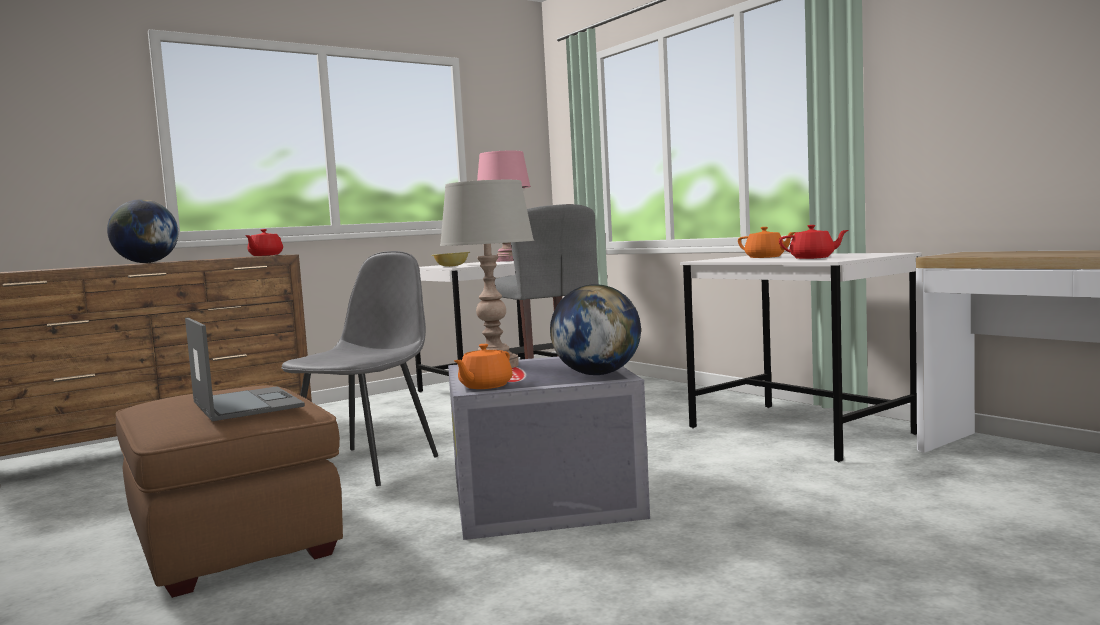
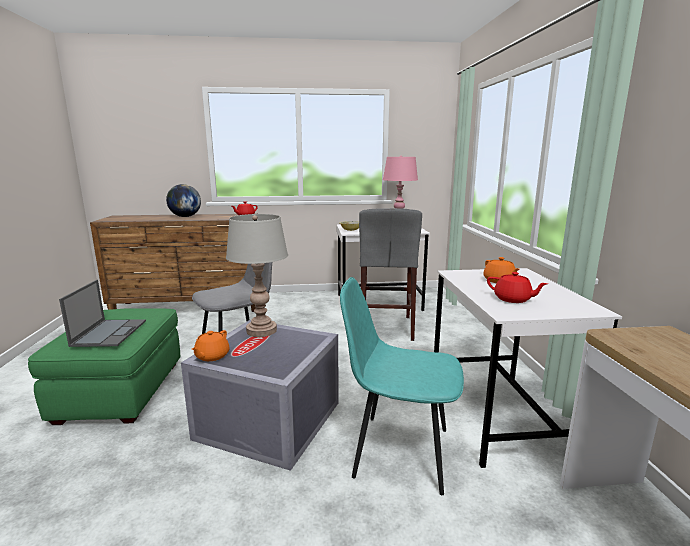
camera: 30 degrees right, 10 degrees up
brown ottoman [116,385,343,598] -> green ottoman [28,308,180,425]
orange teapot [454,344,513,389] -> orange teapot turned 45 degrees counterclockwise [191,330,230,361]
globe [550,284,641,375] -> none
none -> turquoise chair [340,277,464,495]

